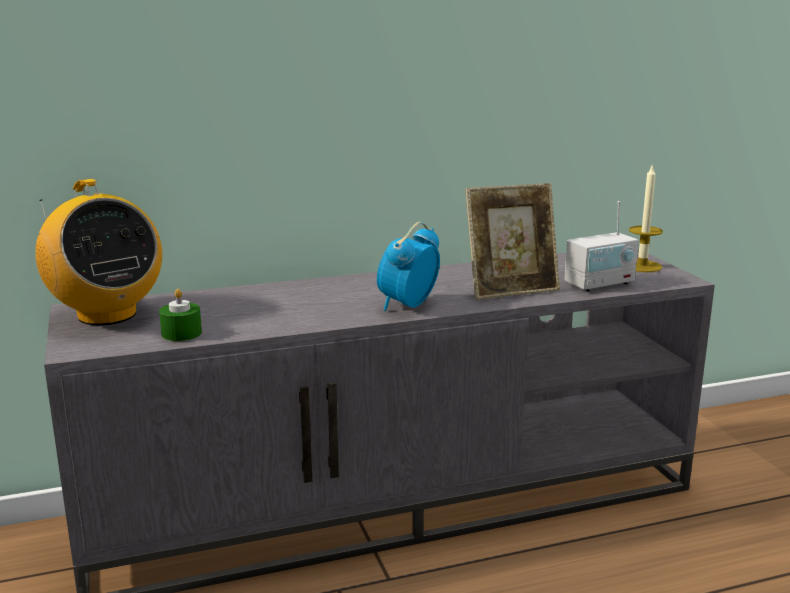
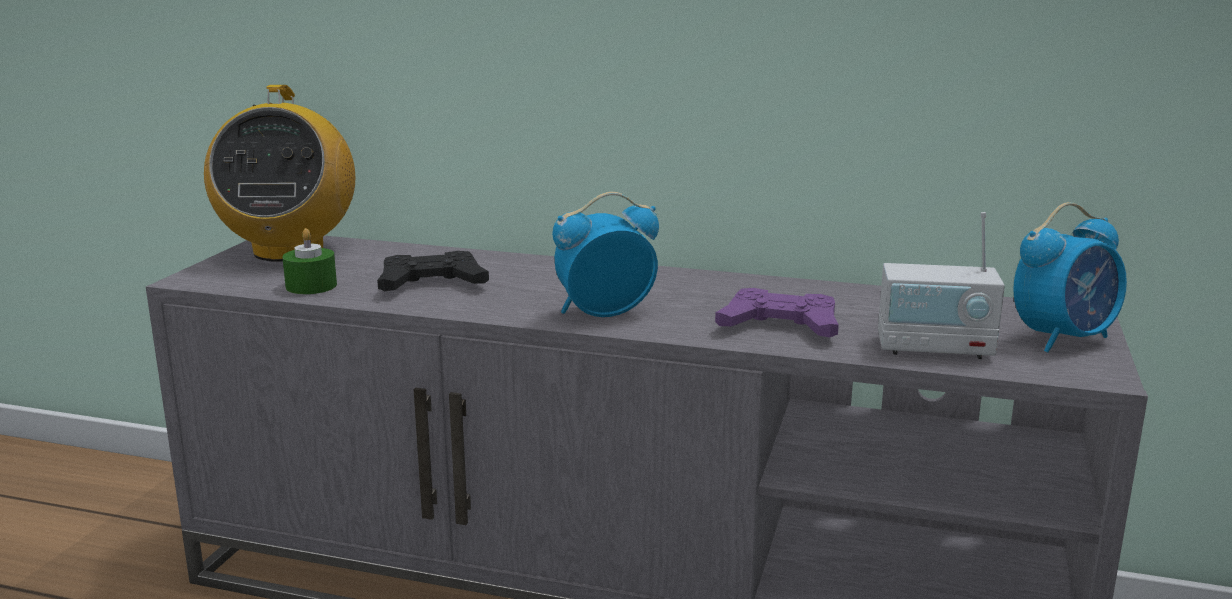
camera: 35 degrees right, 0 degrees up
picture frame [465,183,560,300] -> purple game controller [715,288,839,338]
candle [629,166,663,272] -> alarm clock [1013,202,1127,353]
none -> black game controller [377,251,489,291]

